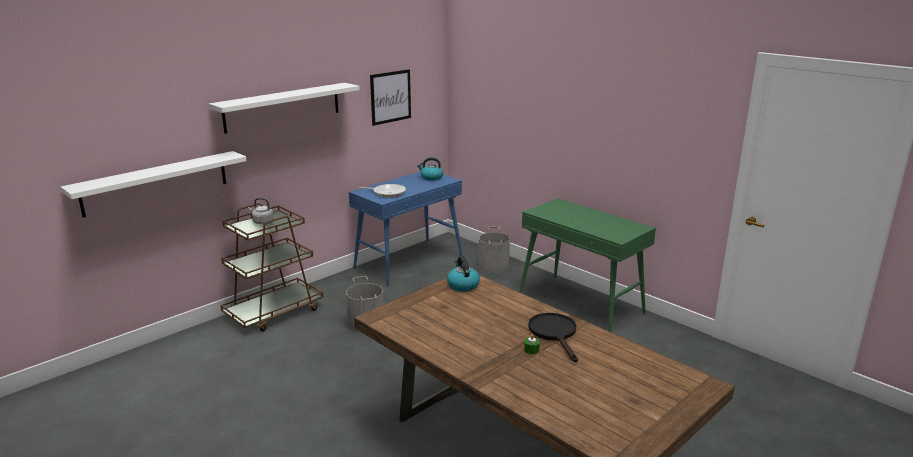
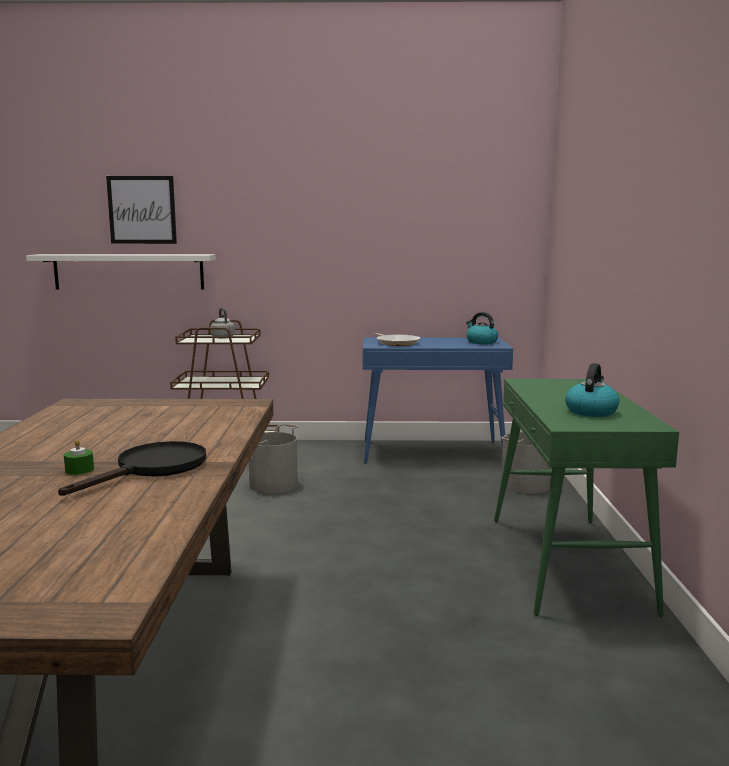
camera: 45 degrees right, 10 degrees down
white shelf [209,83,360,134] -> none
picture [370,69,411,126] -> picture moved to [106,176,177,244]
kettle [447,256,480,292] -> kettle moved to [565,363,619,417]

